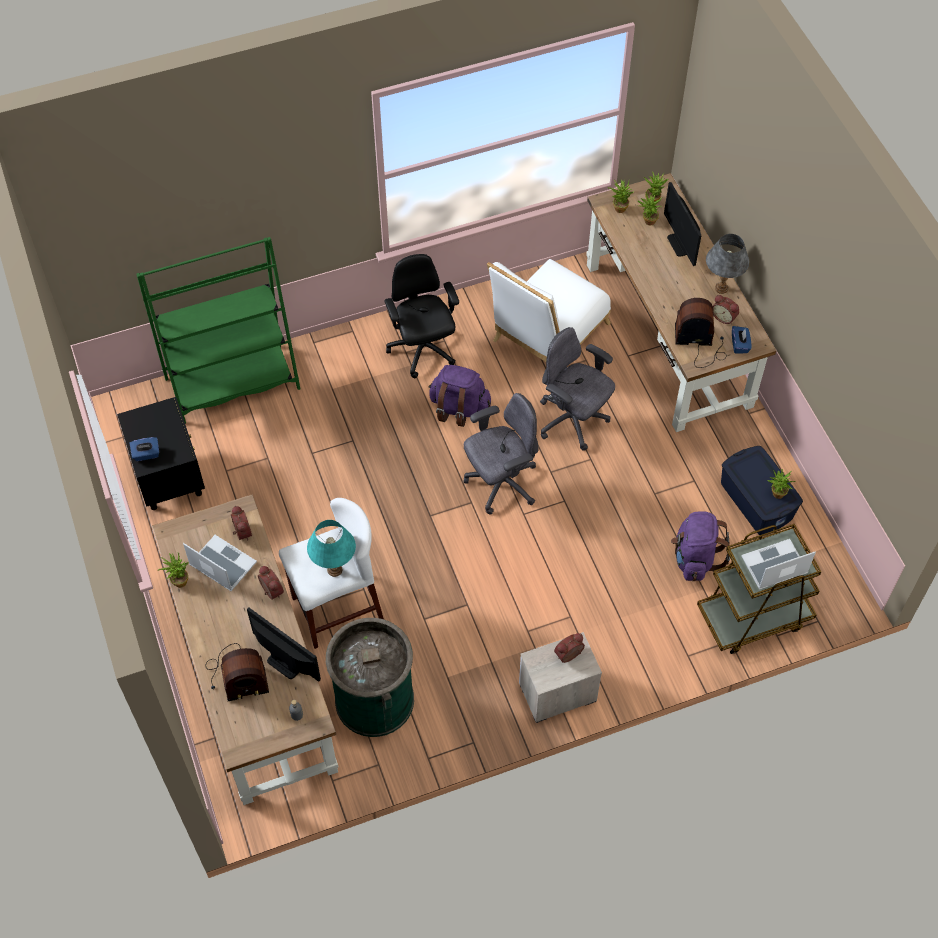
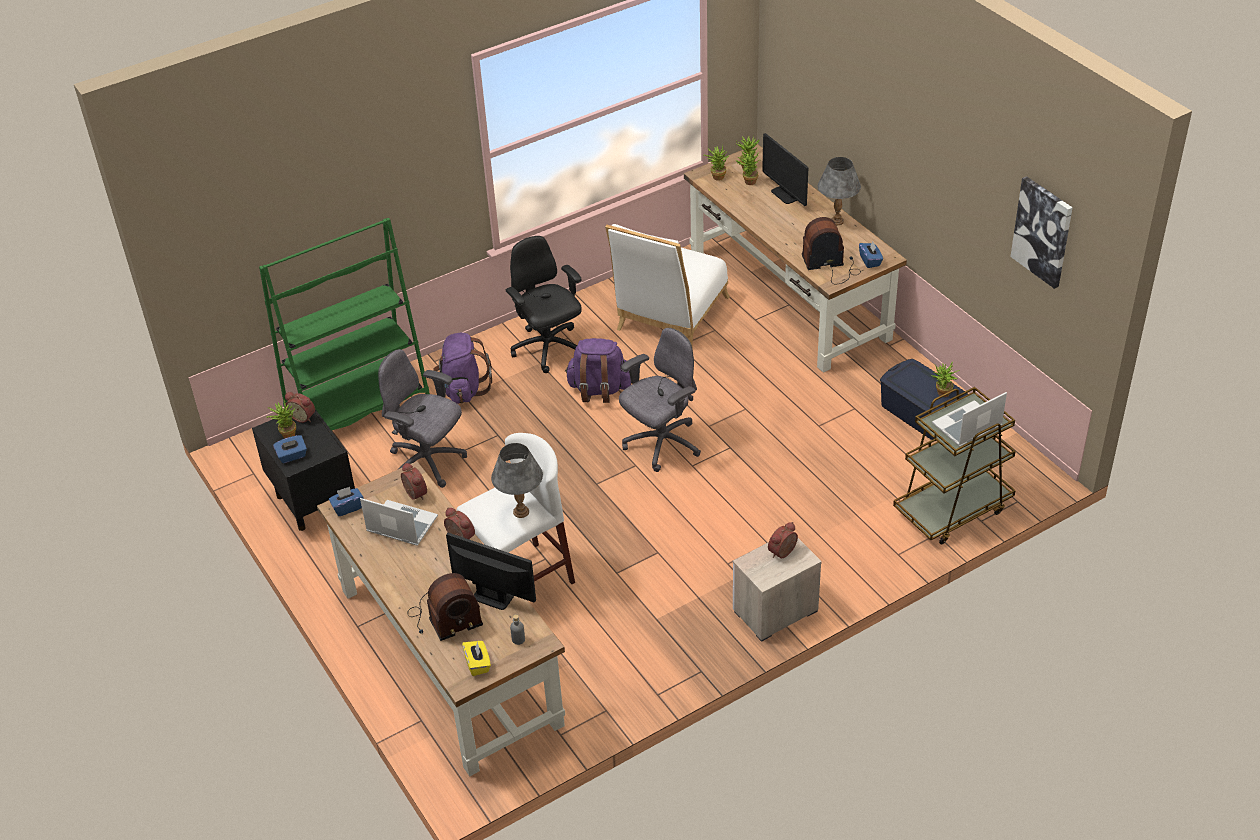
camera: 10 degrees left, 15 degrees down
potted plant [158,553,189,588] -> potted plant moved to [266,400,296,438]
turquoise table lamp [307,520,356,577] -> grey table lamp [491,443,543,518]
green trash can [326,618,414,737] -> none
grey office chair [540,327,615,451] -> grey office chair moved to [378,349,467,488]
purple backpack [671,511,730,581] -> purple backpack moved to [433,333,492,404]
alarm clock [713,295,739,324] -> alarm clock moved to [285,392,315,423]
none -> blue tissue box [329,487,364,516]
none -> yellow tissue box [462,641,491,676]
none -> picture [1010,176,1073,289]

